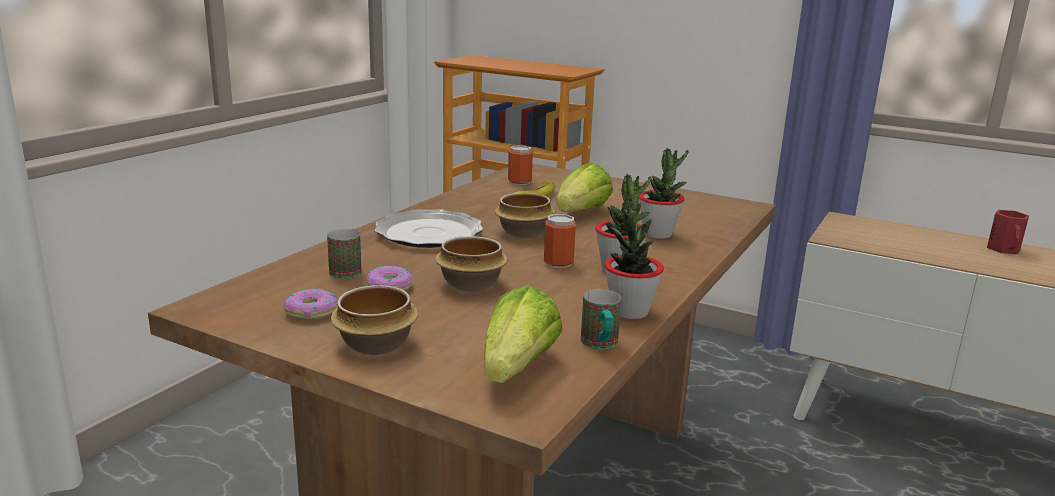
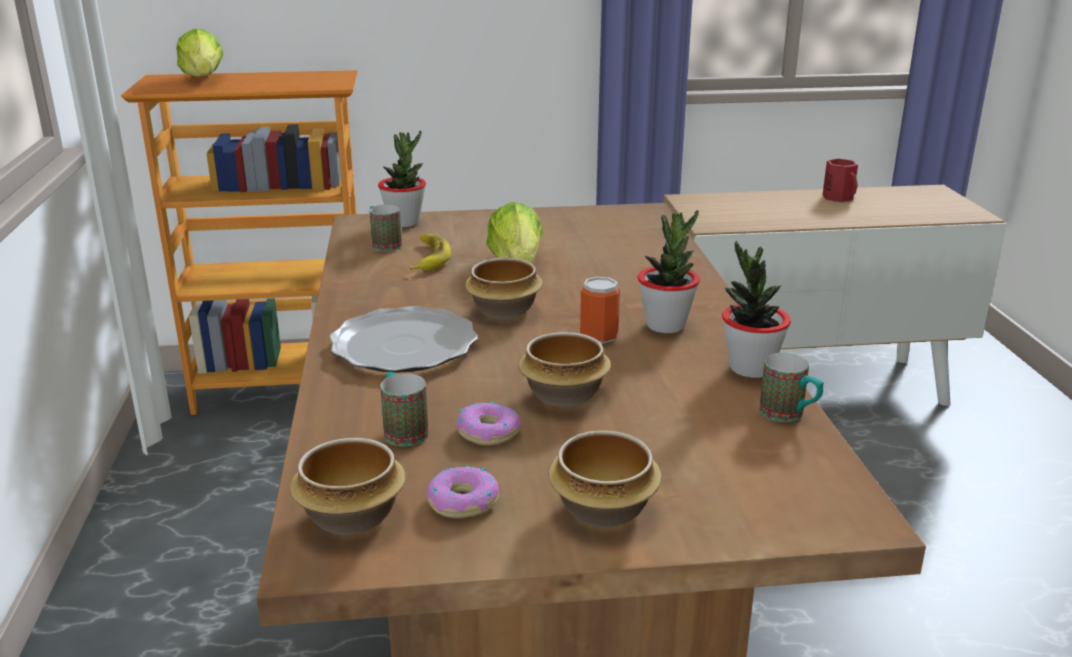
camera: 35 degrees left, 5 degrees up
lettuce [484,286,563,383] -> lettuce moved to [176,29,223,77]
can [508,145,533,185] -> mug [369,205,402,251]
potted plant [639,148,688,239] -> potted plant moved to [378,130,426,227]
none -> bowl [290,438,406,535]

